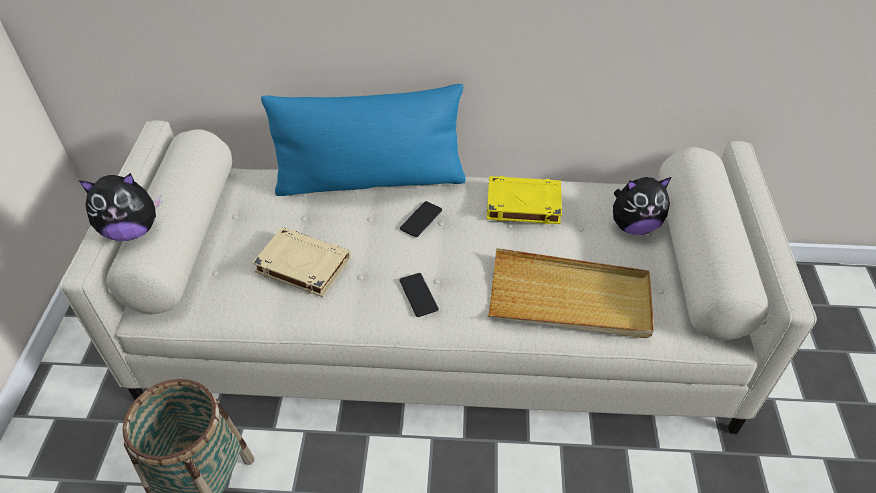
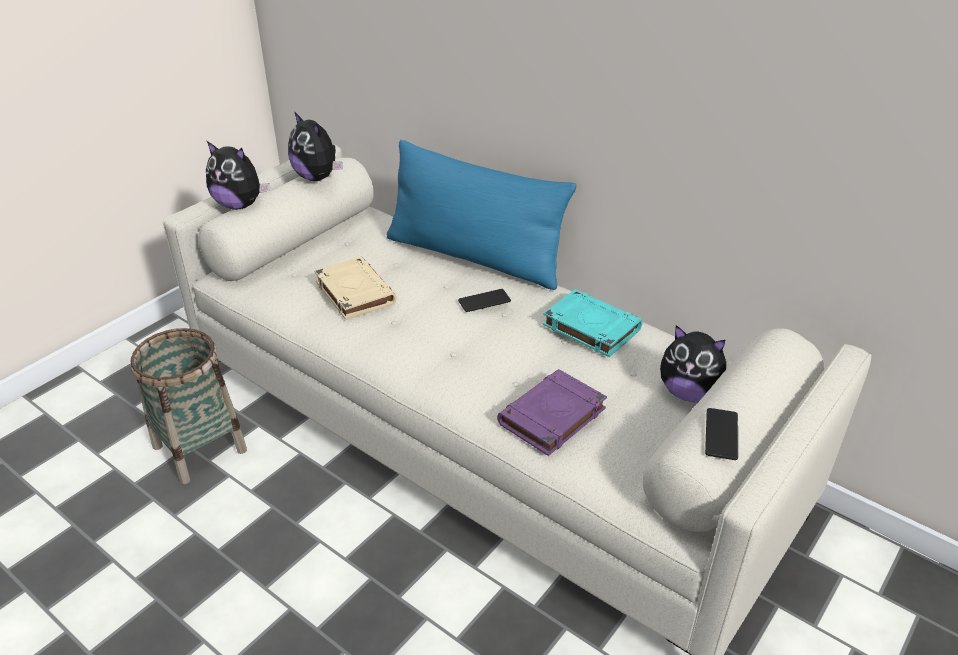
camera: 35 degrees right, 10 degrees down
phone [399,273,439,317] -> phone moved to [705,408,738,460]
yellow book [487,176,562,224] -> turquoise book [543,289,643,357]
beige tray [488,248,654,338] -> purple book [497,369,607,456]
none -> plush toy [288,111,343,181]

